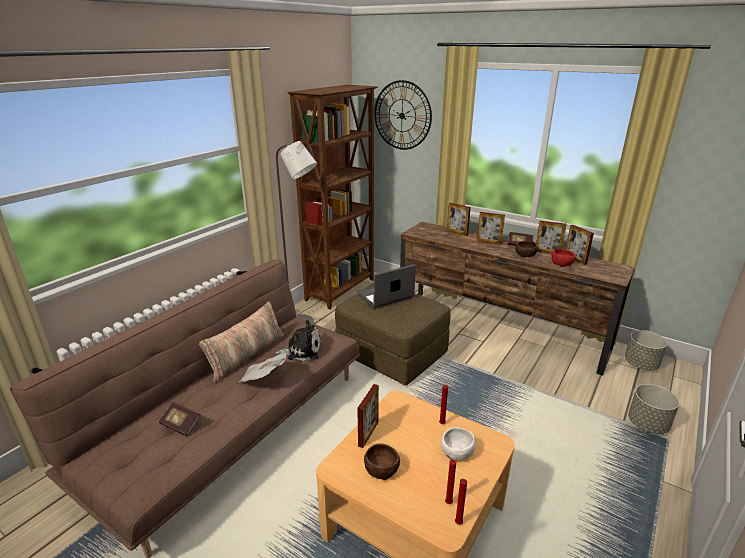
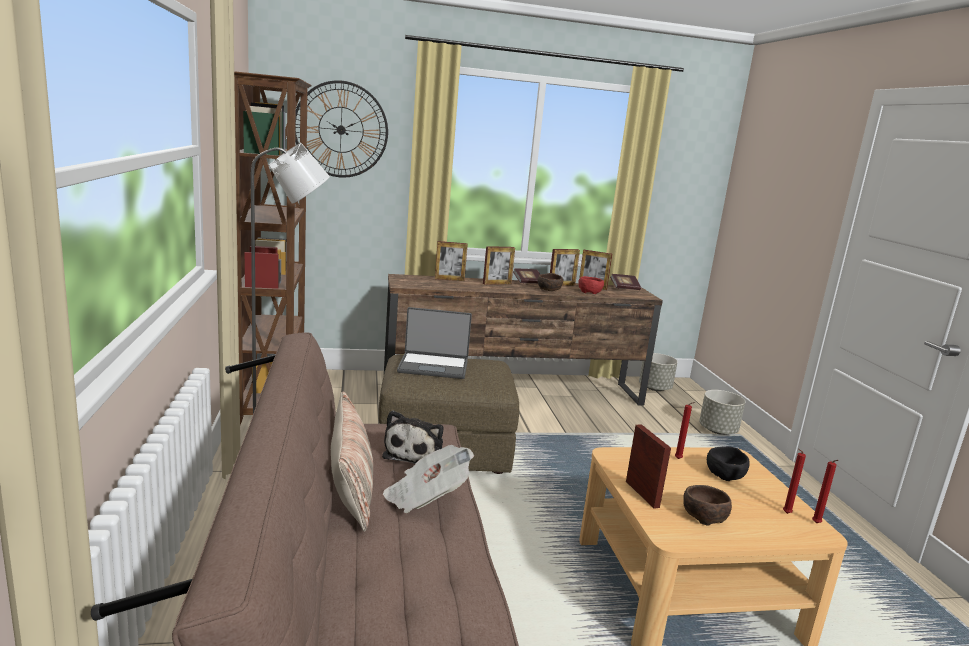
camera: 45 degrees left, 10 degrees down
book [159,402,201,436] -> book moved to [610,274,641,290]
plush toy [275,320,321,361] -> plush toy turned 150 degrees clockwise [382,410,443,464]
laptop [357,264,416,308] -> laptop turned 105 degrees counterclockwise [397,307,472,379]
white bowl [441,427,475,460] -> black bowl [707,446,750,481]

